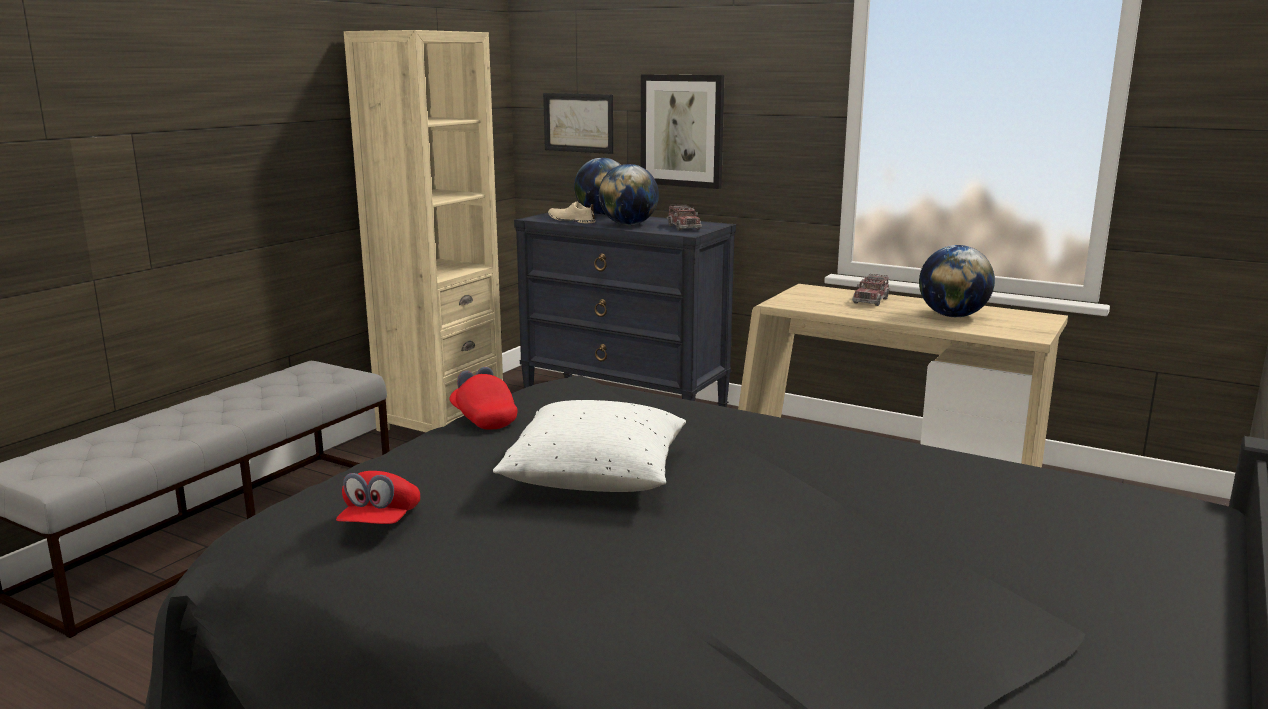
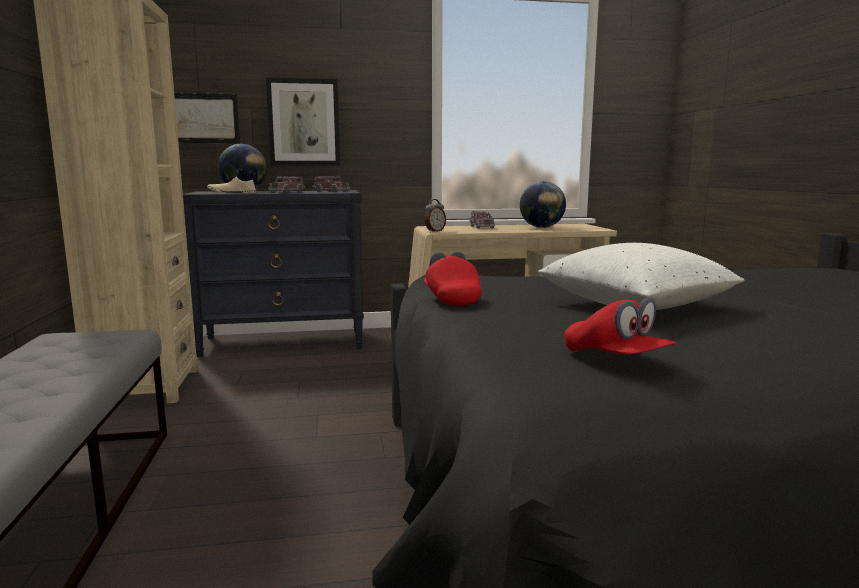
camera: 40 degrees left, 5 degrees down
red cap [449,367,518,430] -> red cap turned 60 degrees clockwise [424,252,482,306]
globe [599,164,659,225] -> toy truck [268,176,305,193]
none -> alarm clock [424,199,446,232]

